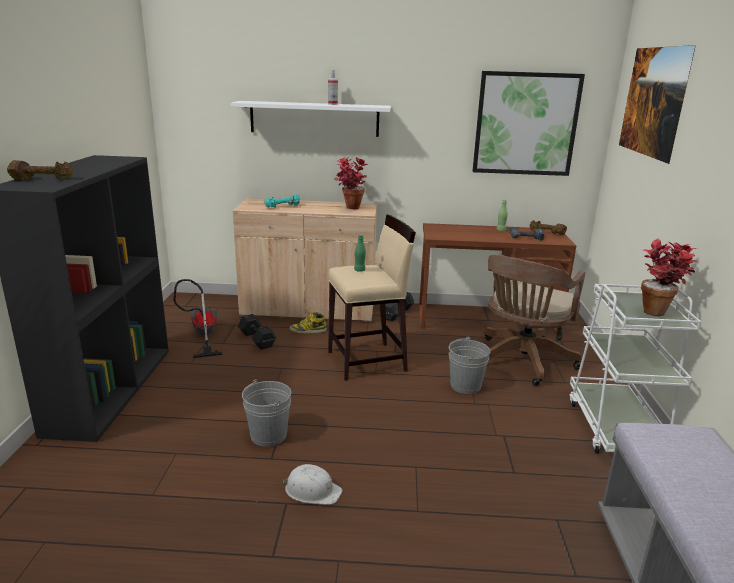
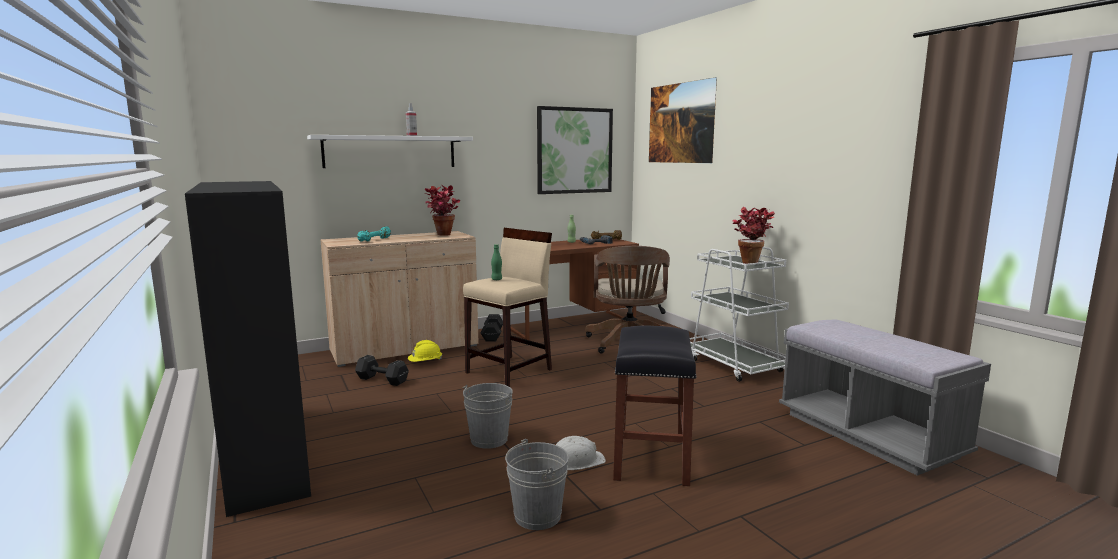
camera: 30 degrees left, 10 degrees down
brown dumbbell [7,160,73,180] -> none
vacuum cleaner [173,279,223,358] -> none
boot [290,312,327,333] -> yellow hard hat [408,340,442,362]
grey bucket [449,337,490,394] -> grey bucket moved to [505,439,569,530]
none -> black stool [613,326,697,486]

